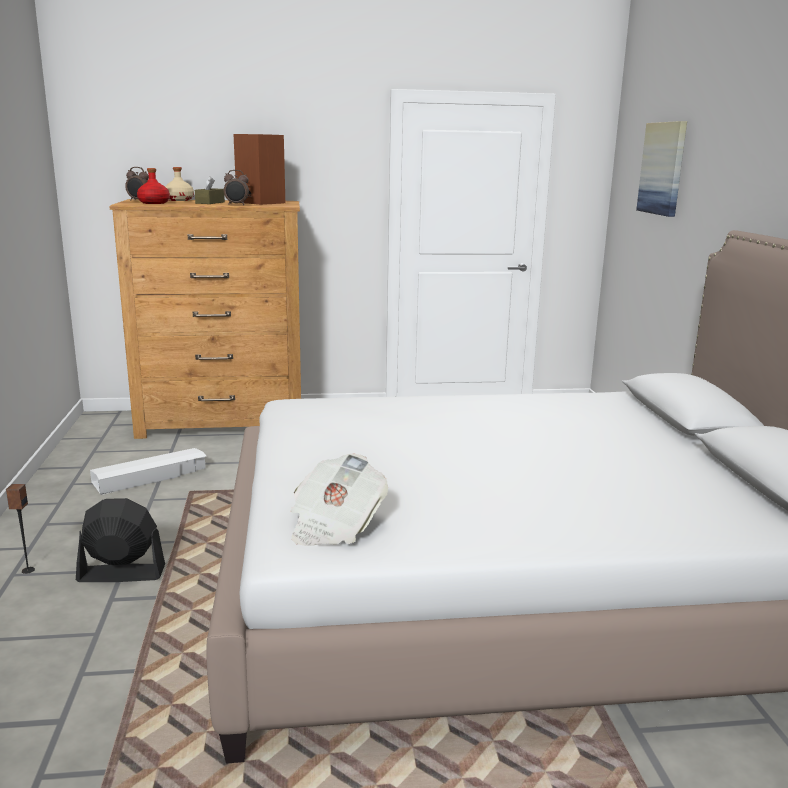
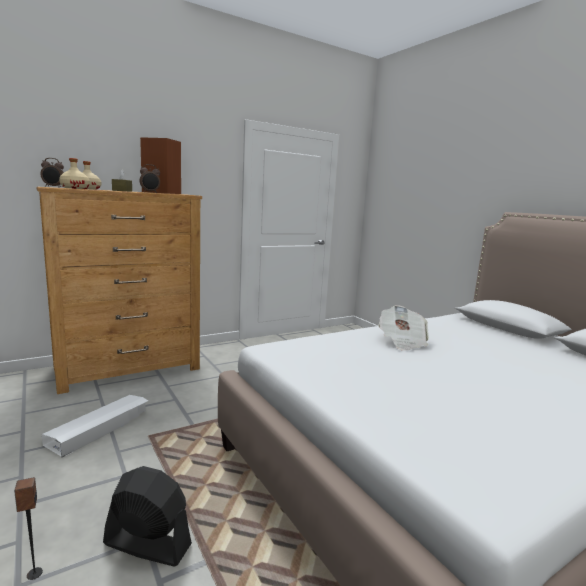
camera: 25 degrees left, 5 degrees down
black fan [76,498,165,582] -> black fan turned 45 degrees clockwise [103,466,192,566]
red bottle [137,168,170,204] -> beige bottle [59,158,90,189]
newspaper [290,453,388,546] -> newspaper moved to [378,305,429,351]
picture [636,121,687,217] -> none

